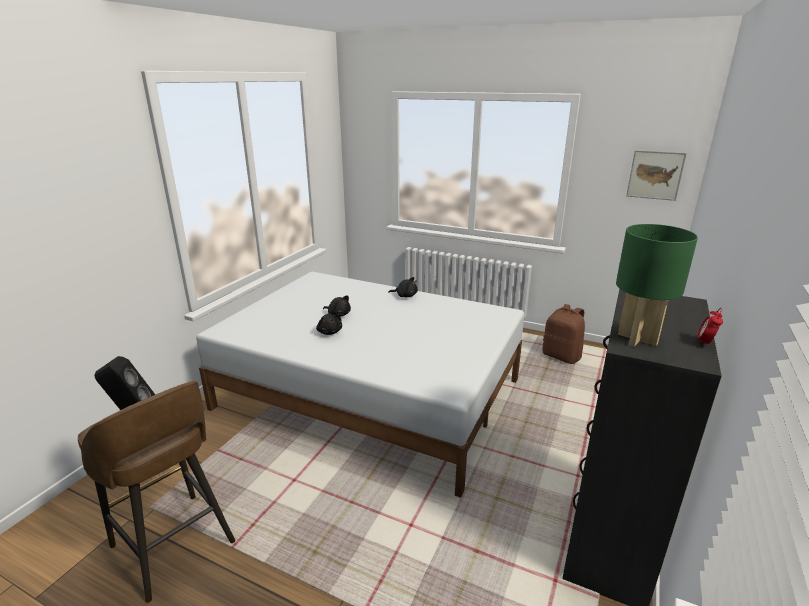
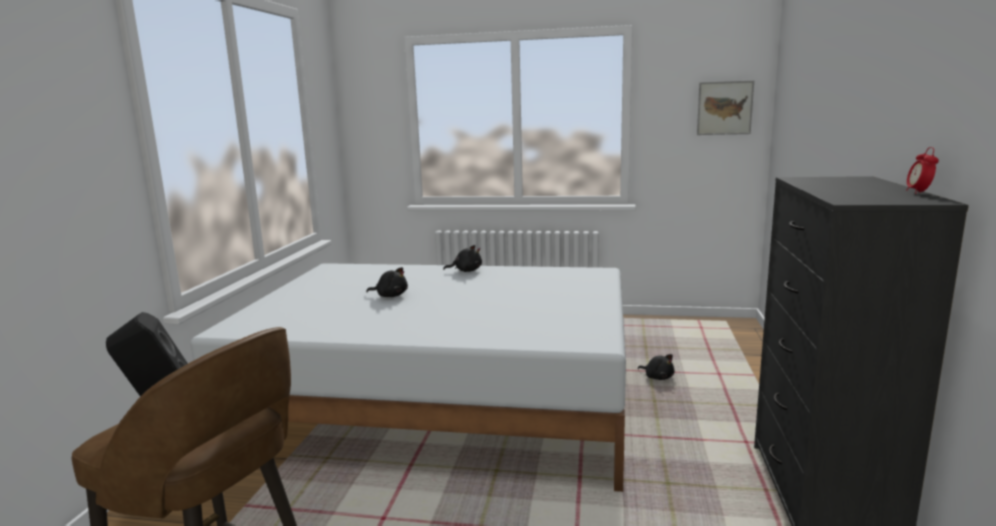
camera: 15 degrees left, 10 degrees down
black plush toy [316,314,342,335] -> black plush toy moved to [638,354,675,380]
brown backpack [543,304,585,364] -> none
green table lamp [616,224,698,347] -> none

